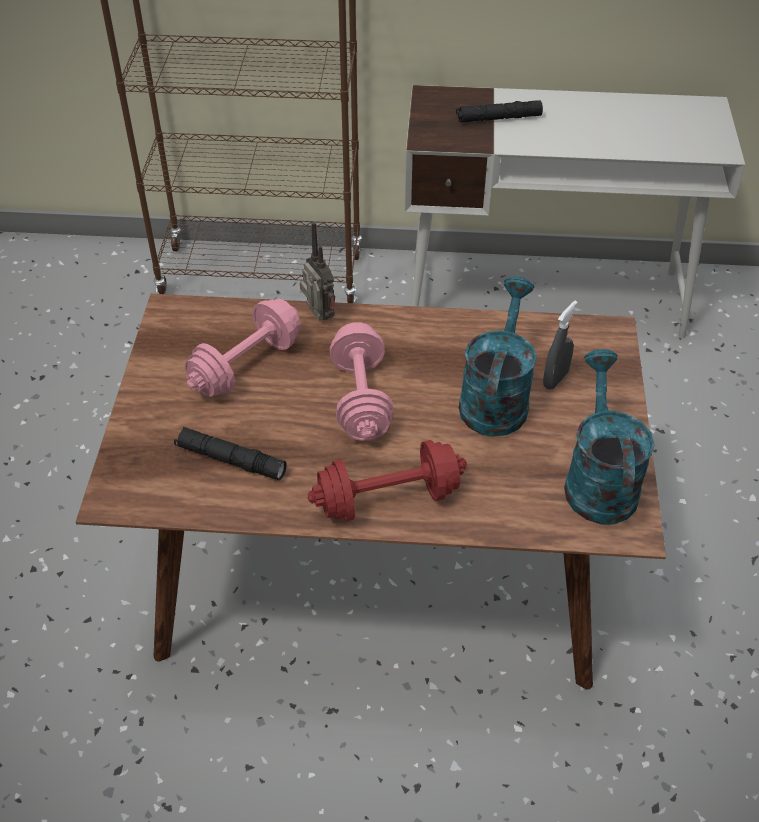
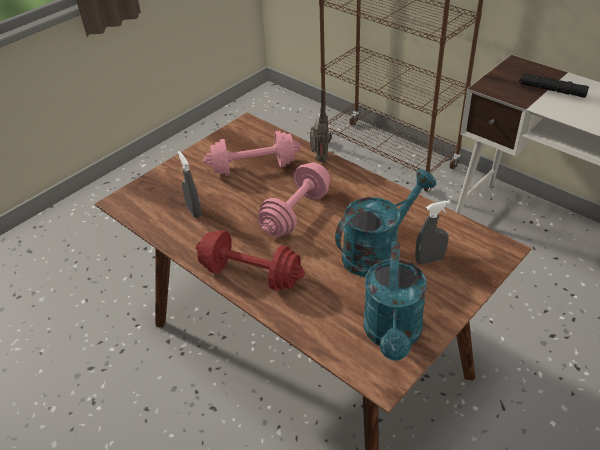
camera: 40 degrees right, 5 degrees down
black flashlight [174,427,287,480] -> grey spray bottle [178,151,202,218]
turquoise watering can [564,349,654,525] -> turquoise watering can turned 150 degrees clockwise [363,242,427,361]

